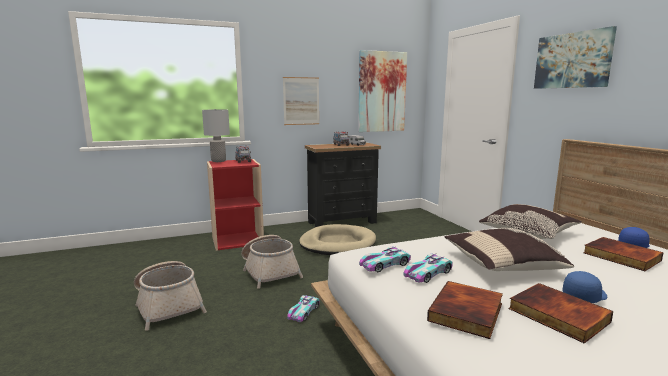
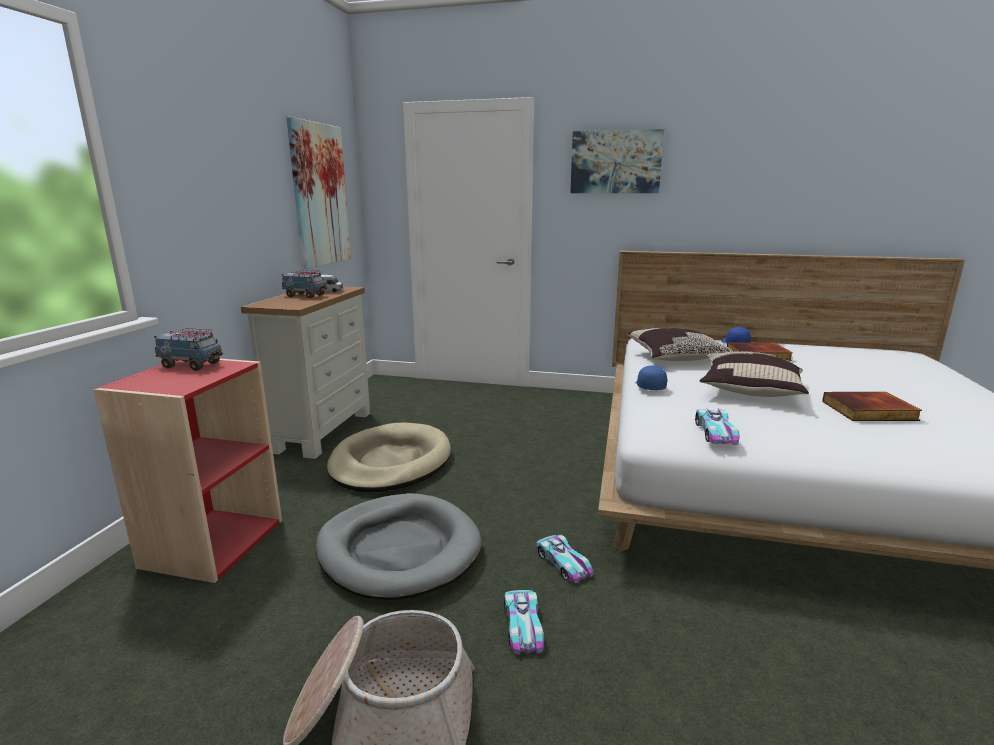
camera: 55 degrees left, 5 degrees up
grey table lamp [202,109,230,162] -> none
basket [241,235,303,289] -> grey dog bed [316,493,482,600]
picture [283,77,319,125] -> none
black dresser [305,142,381,227] -> white dresser [241,286,370,459]
toy car [403,253,453,283] -> toy car moved to [504,590,544,655]
book [427,281,503,339] -> none
blue cap [563,271,607,303] -> blue cap moved to [636,365,667,390]

